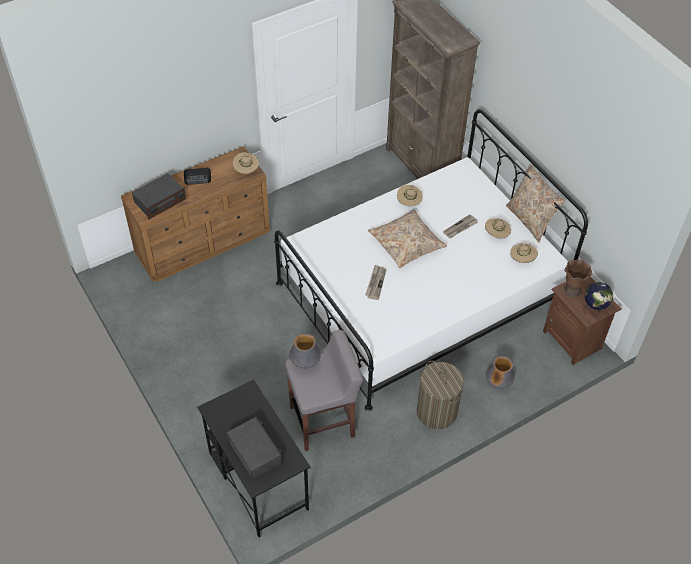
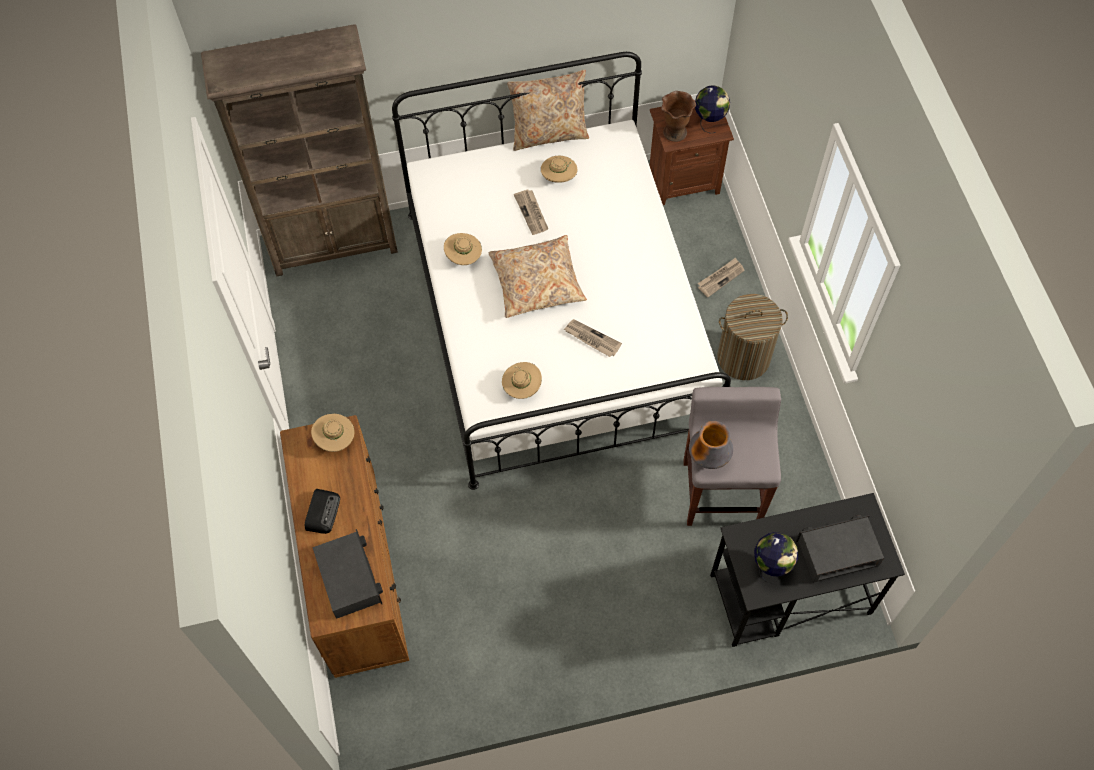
camera: 70 degrees left, 10 degrees up
vase [486,356,515,388] -> newspaper [698,258,745,297]
beige hat [510,243,538,263] -> beige hat moved to [502,362,542,399]
none -> globe [754,532,798,584]

